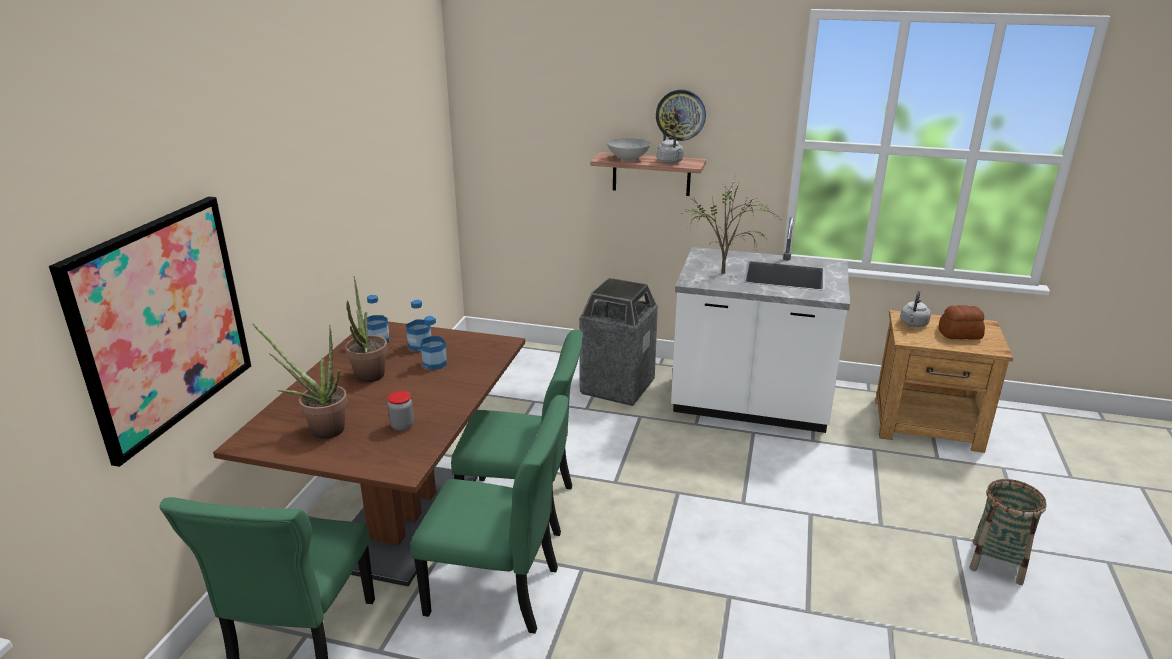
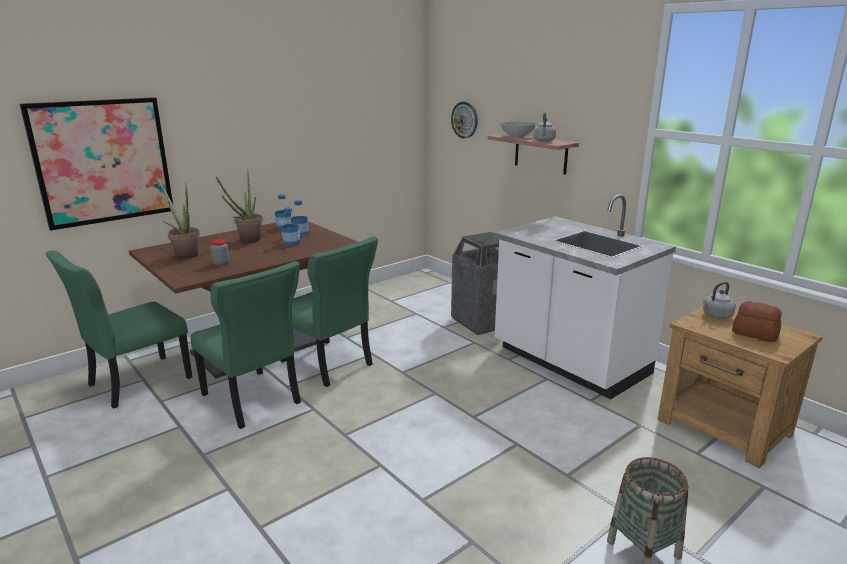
camera: 35 degrees right, 5 degrees down
wall clock [656,89,706,141] -> wall clock moved to [451,102,478,138]
potted plant [681,174,781,274] -> none

